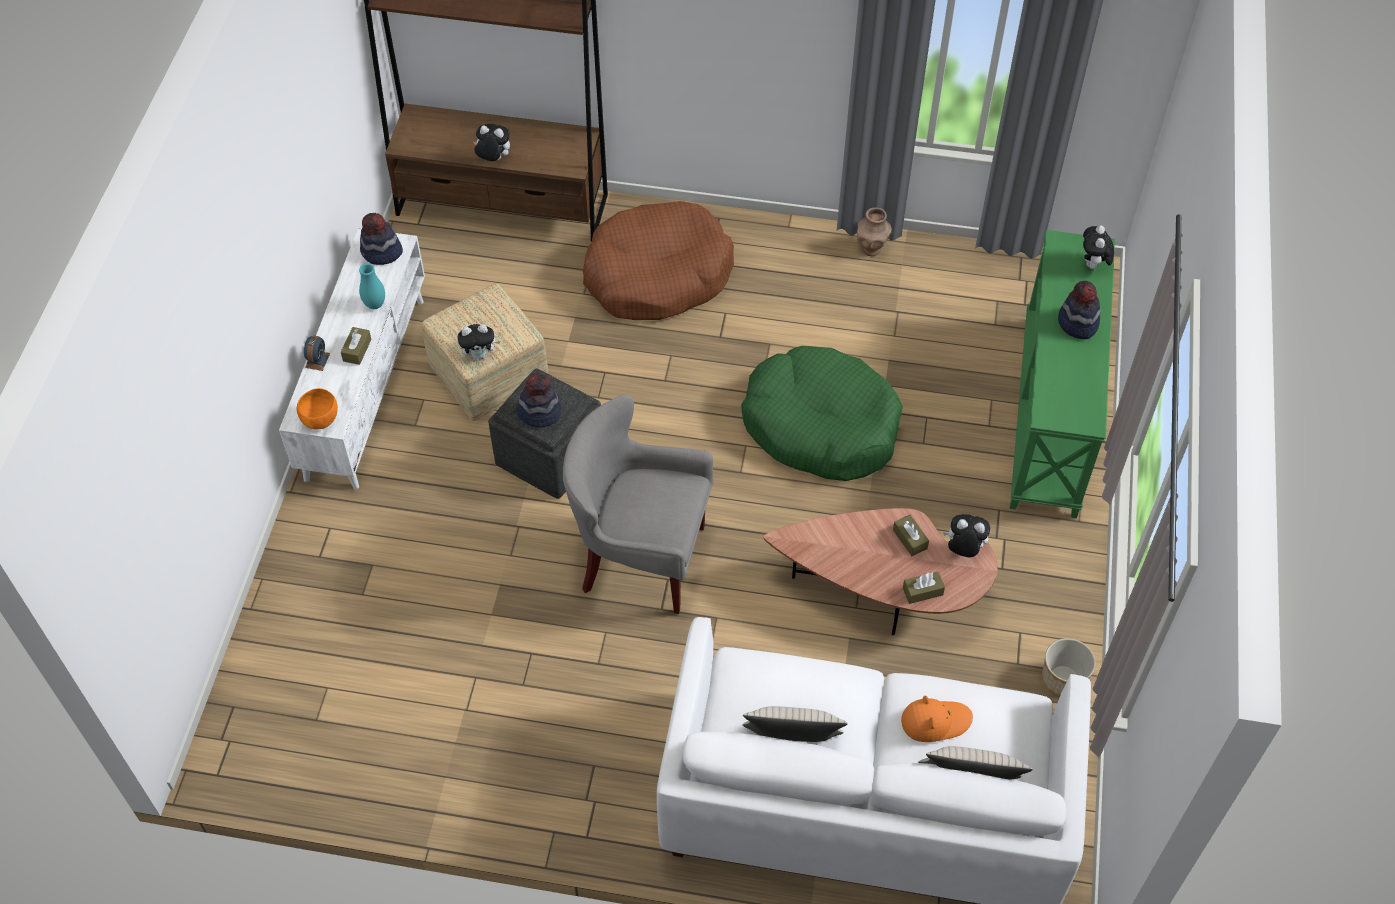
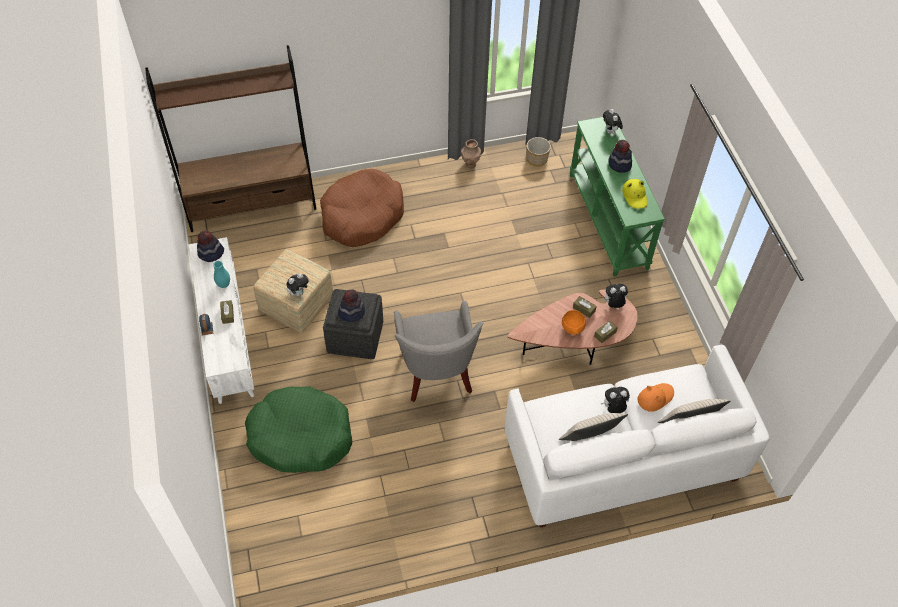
camera: 25 degrees left, 0 degrees up
orange bowl [297,388,338,429] -> orange bowl moved to [562,310,586,335]
plush toy [474,124,510,161] -> plush toy moved to [601,387,630,413]
grey armchair [563,394,713,614] -> grey armchair turned 90 degrees counterclockwise [394,301,484,402]
green dog bed [741,346,903,481] -> green dog bed moved to [245,386,352,473]
planter [1042,638,1096,696] -> planter moved to [527,137,551,166]
none -> yellow hat [622,179,648,209]

